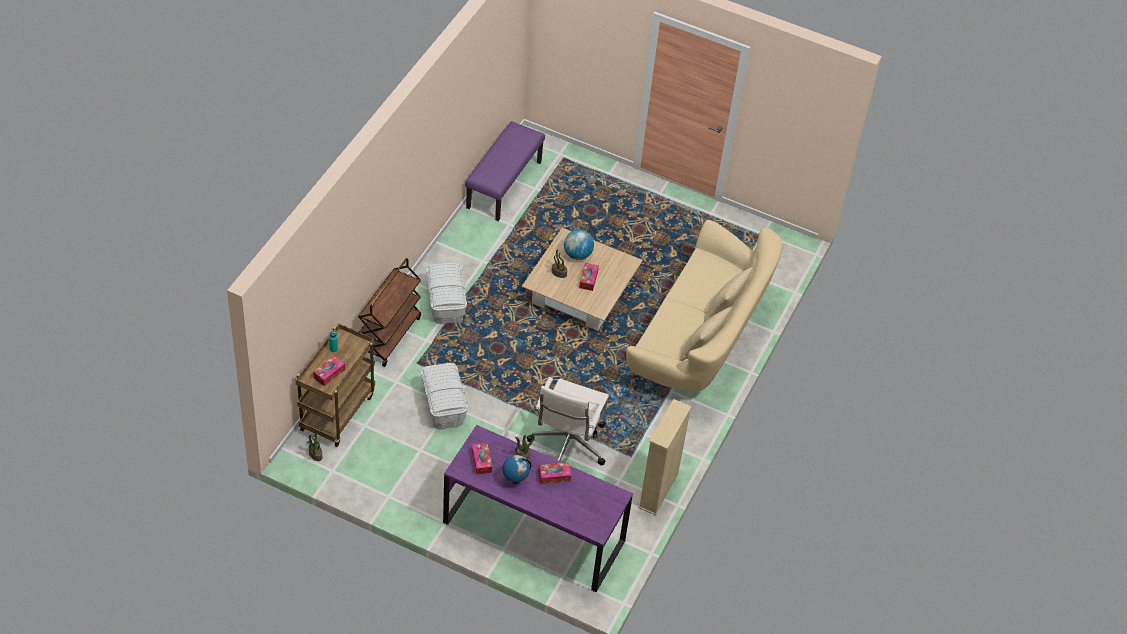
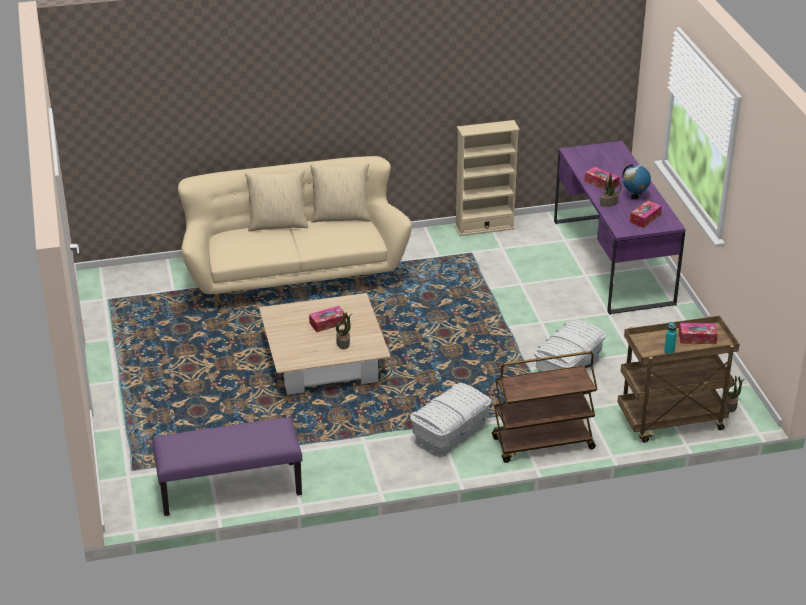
camera: 125 degrees left, 15 degrees down
white office chair [527,377,609,465] -> none
globe [564,230,594,260] -> none

